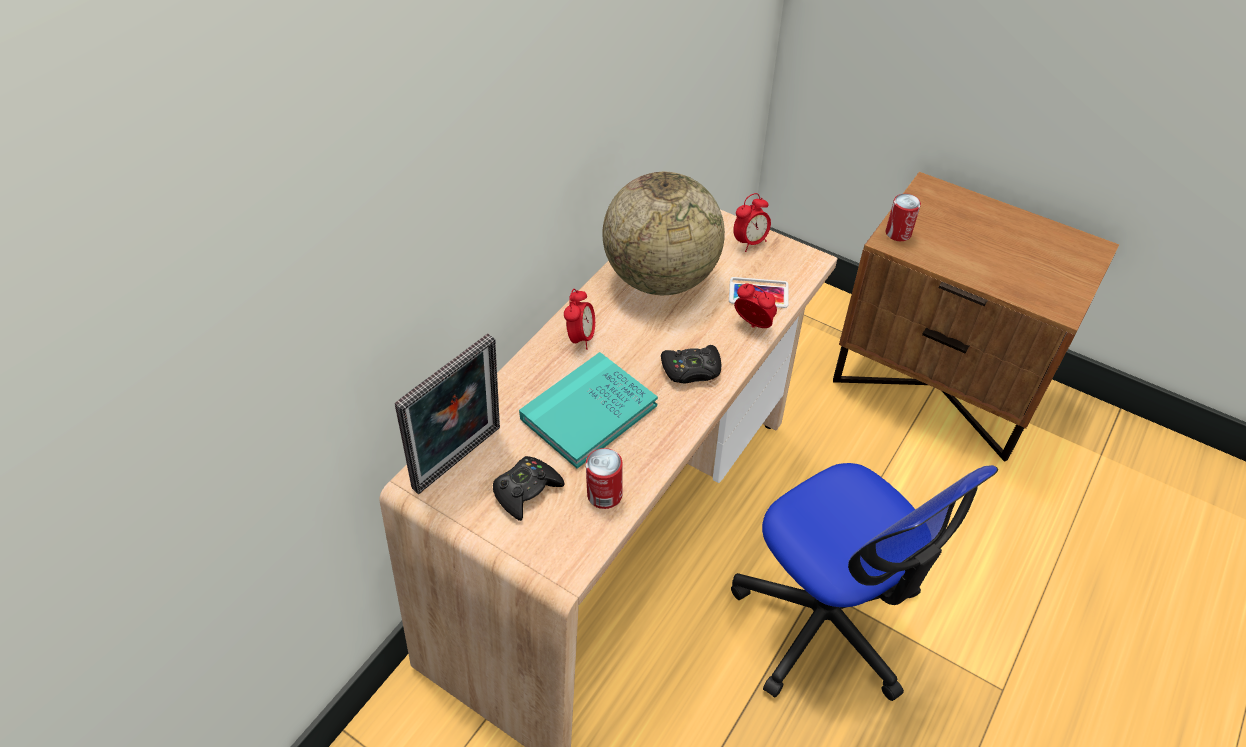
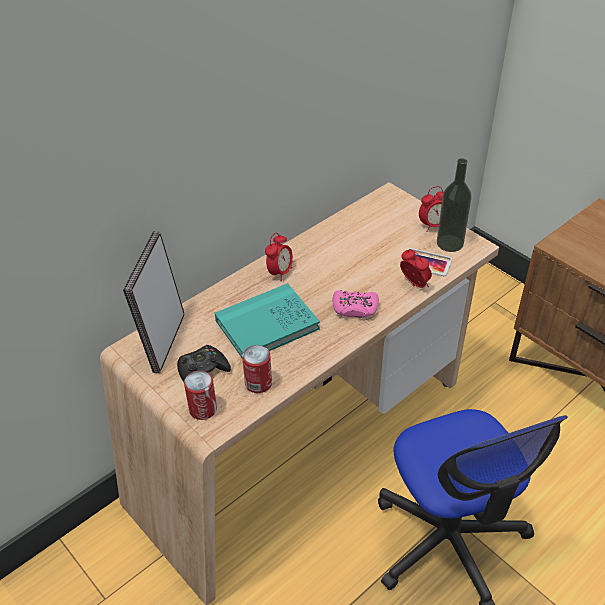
camera: 15 degrees right, 5 degrees down
picture frame [395,334,500,494] -> picture frame turned 135 degrees clockwise [123,231,185,373]
globe [602,172,725,295] -> none
black game controller [661,345,721,383] -> pink game controller [333,290,379,318]
can [886,194,921,241] -> can moved to [184,371,217,420]
none -> bottle [437,158,472,252]

